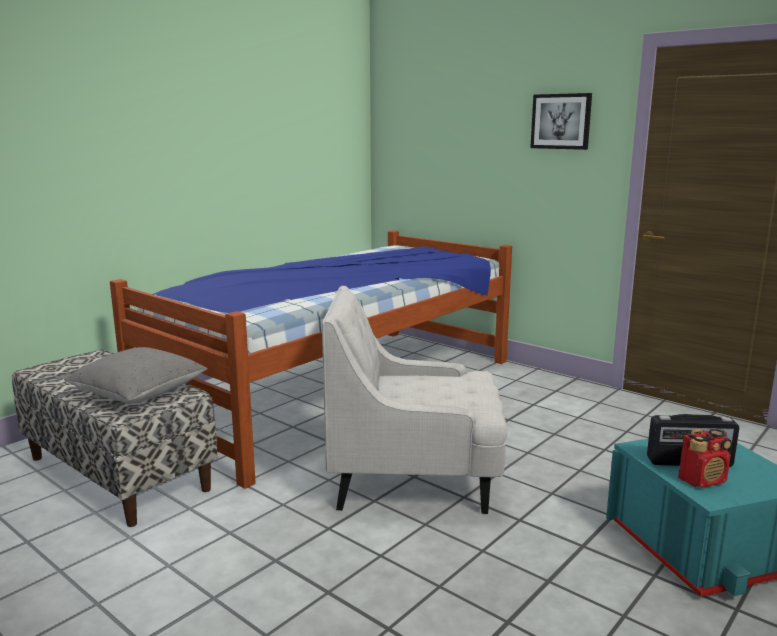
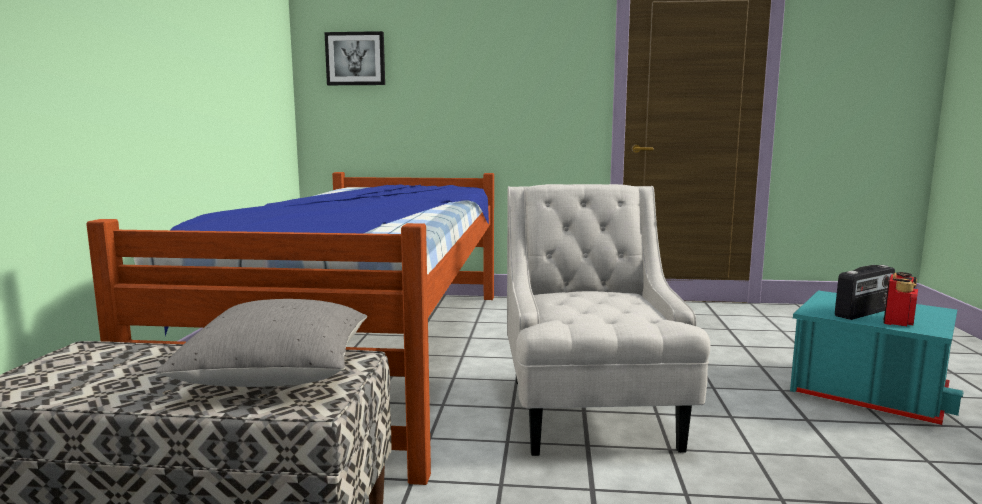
camera: 35 degrees left, 5 degrees down
white armchair [322,286,508,514] -> white armchair turned 120 degrees clockwise [507,184,710,456]
picture [530,93,592,150] -> picture moved to [325,31,385,85]

